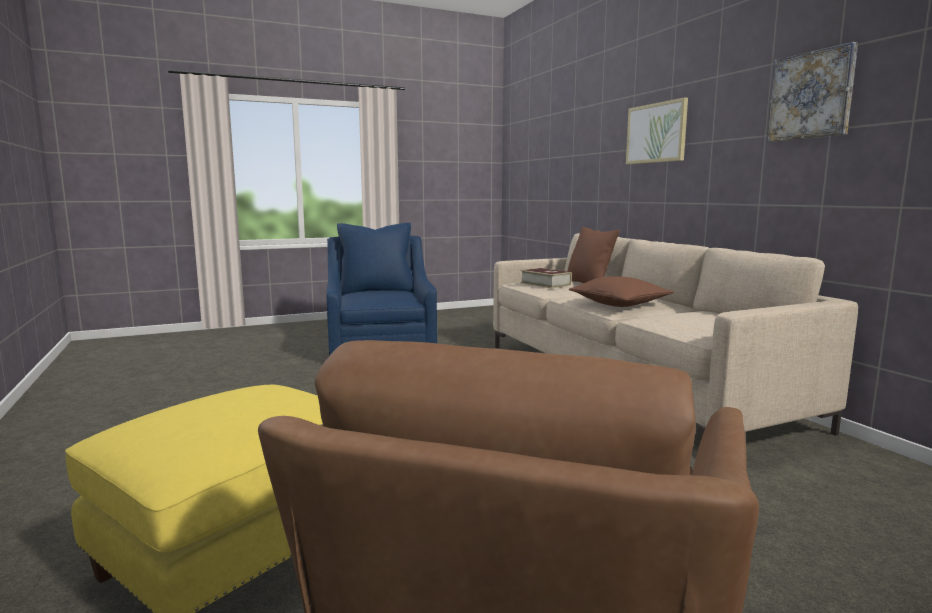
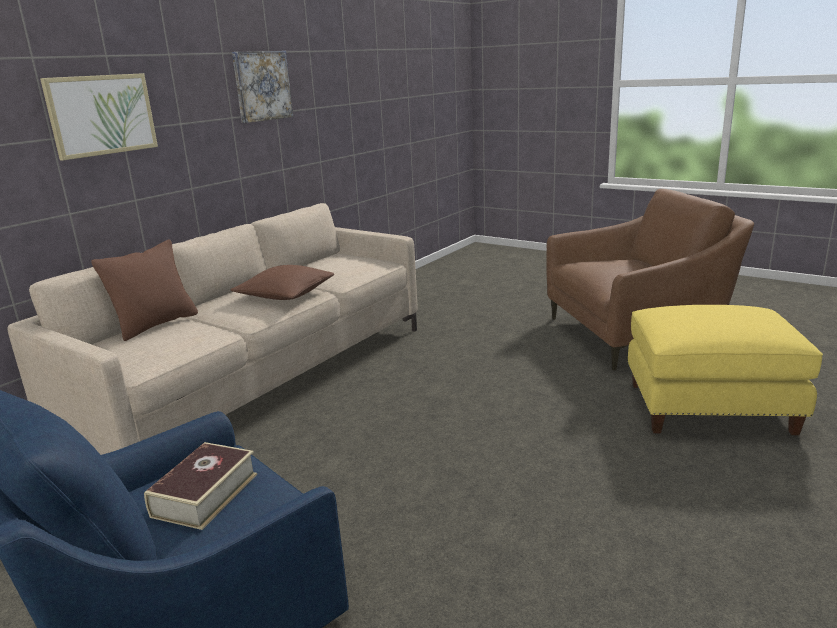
camera: 120 degrees left, 10 degrees up
book [520,268,572,288] -> book moved to [144,442,257,530]

